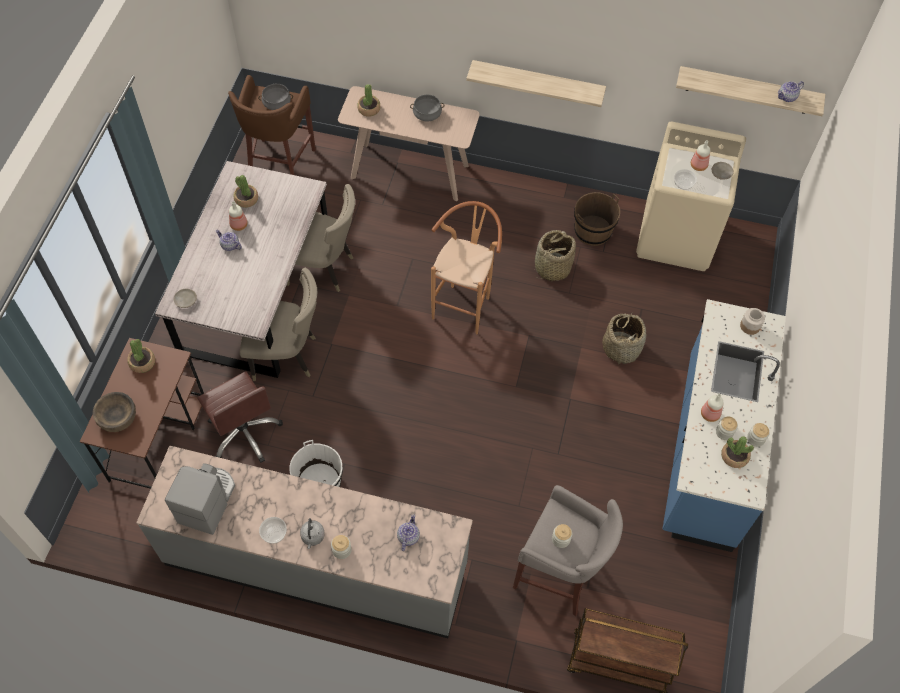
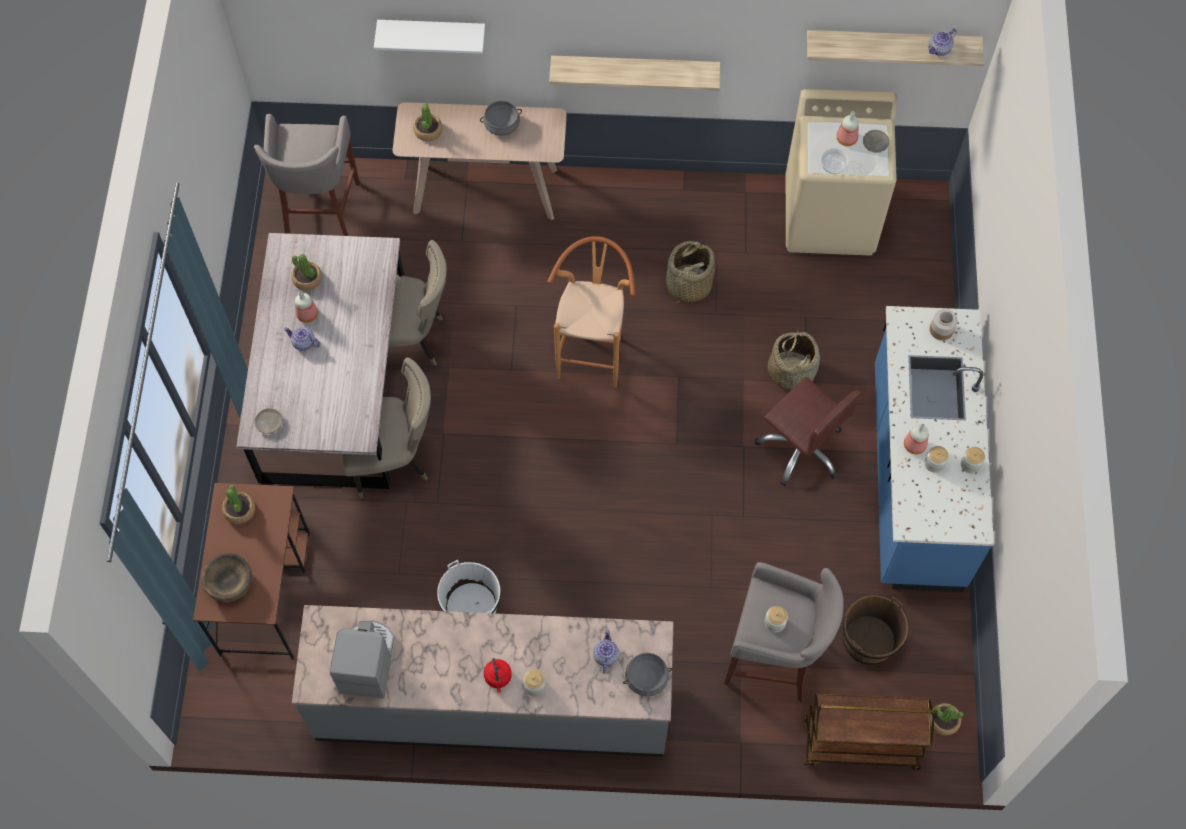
camera: 10 degrees left, 5 degrees up
brown office chair [197,371,283,463] -> brown office chair moved to [755,377,861,486]
brown stool [228,75,316,175] -> grey stool [254,114,360,236]
grey cooking pot [258,84,293,110] -> grey cooking pot moved to [623,653,673,697]
bowl [259,517,287,544] -> none
grey kettle [300,518,325,549] -> red kettle [484,658,511,693]
brown bucket [574,192,620,246] -> brown bucket moved to [843,595,908,665]
potted plant [721,436,754,468] -> potted plant moved to [930,703,963,736]
none -> white shelf [374,20,485,54]

